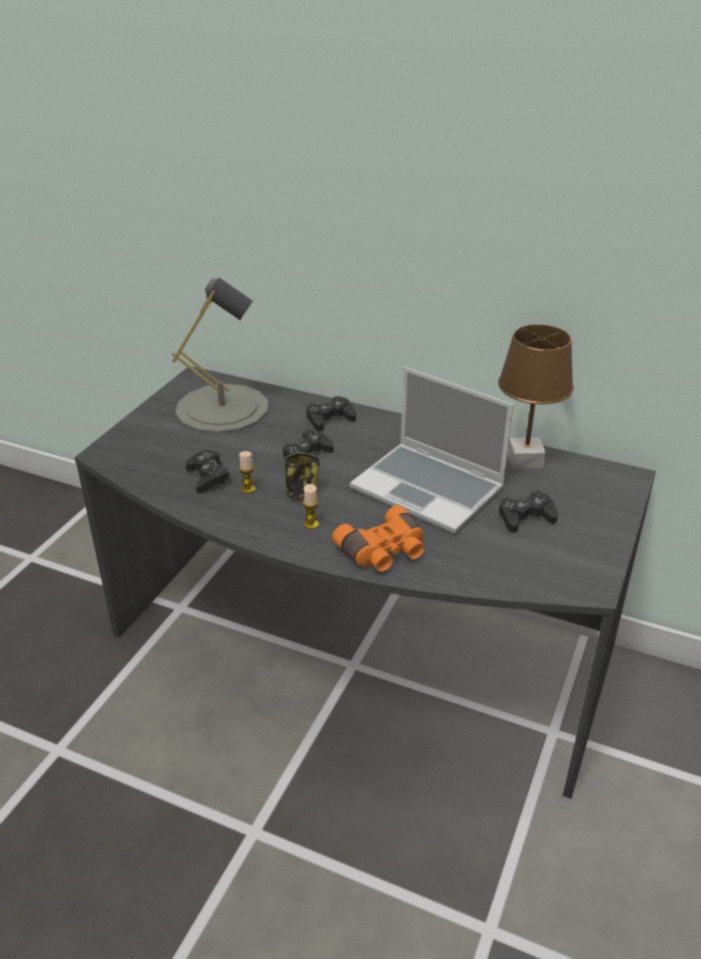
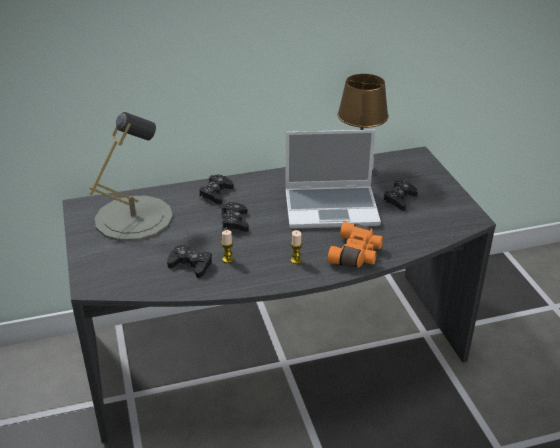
camera: 40 degrees left, 0 degrees up
mug [285,451,320,499] -> none

